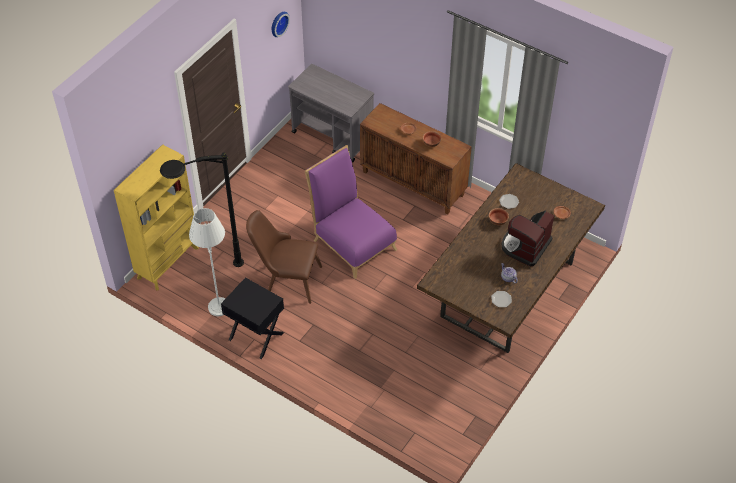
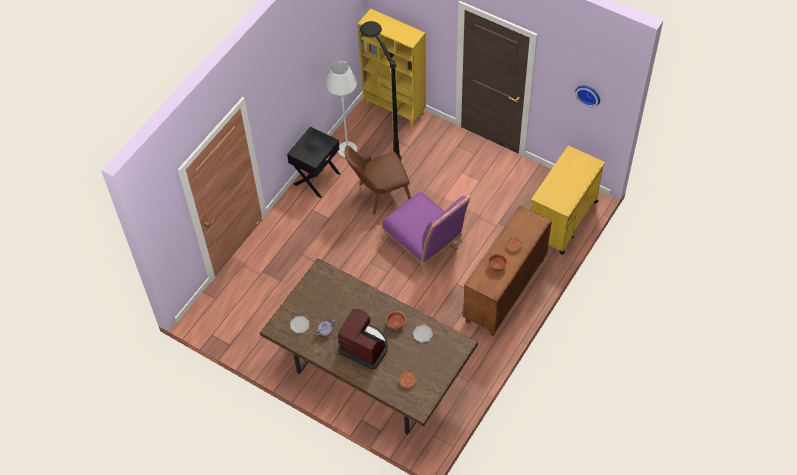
camera: 90 degrees right, 5 degrees up
brown chair [246,210,322,304] -> brown chair turned 120 degrees counterclockwise [344,146,411,215]
grey cart [288,64,374,162] -> yellow cart [531,146,605,255]
purple chair [305,145,397,279] -> purple chair turned 90 degrees clockwise [383,192,471,273]

